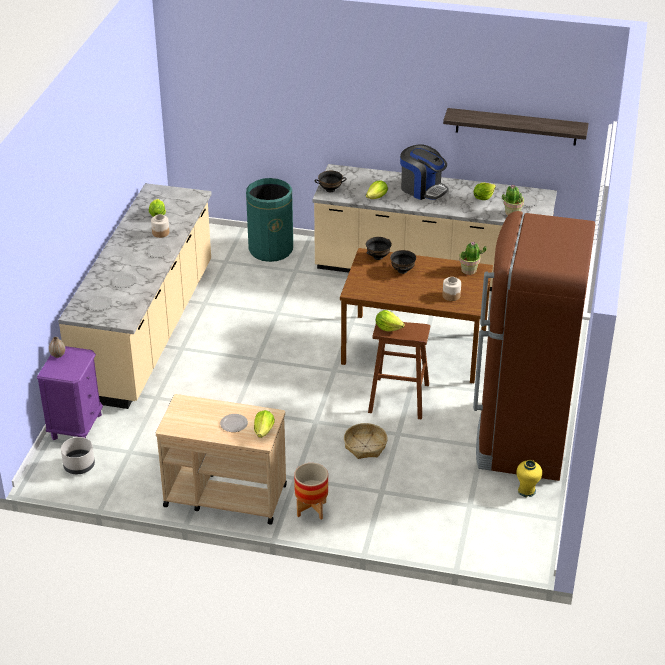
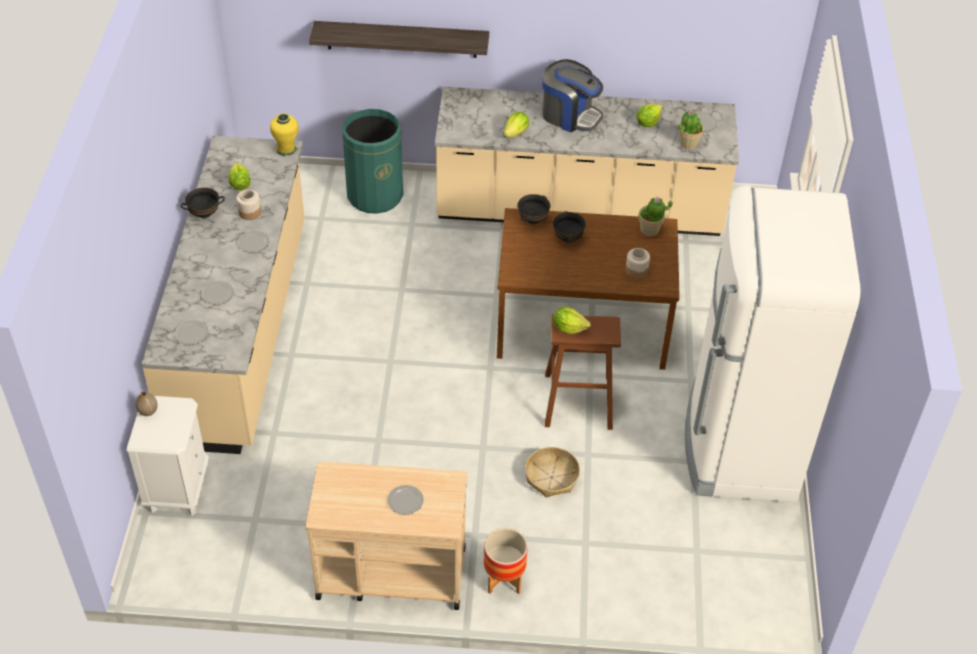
camera: 10 degrees left, 10 degrees up
purple nightstand [37,346,103,440] -> white nightstand [127,396,209,516]
grey planter [61,437,95,474] -> none
lettuce [254,410,275,438] -> none
black bowl [314,171,347,192] -> black bowl moved to [180,187,225,218]
shelf [443,108,589,146] -> shelf moved to [309,21,489,58]
brown fridge [473,211,595,481] -> white fridge [685,185,861,502]
yellow vase [516,460,542,497] -> yellow vase moved to [270,113,299,156]

